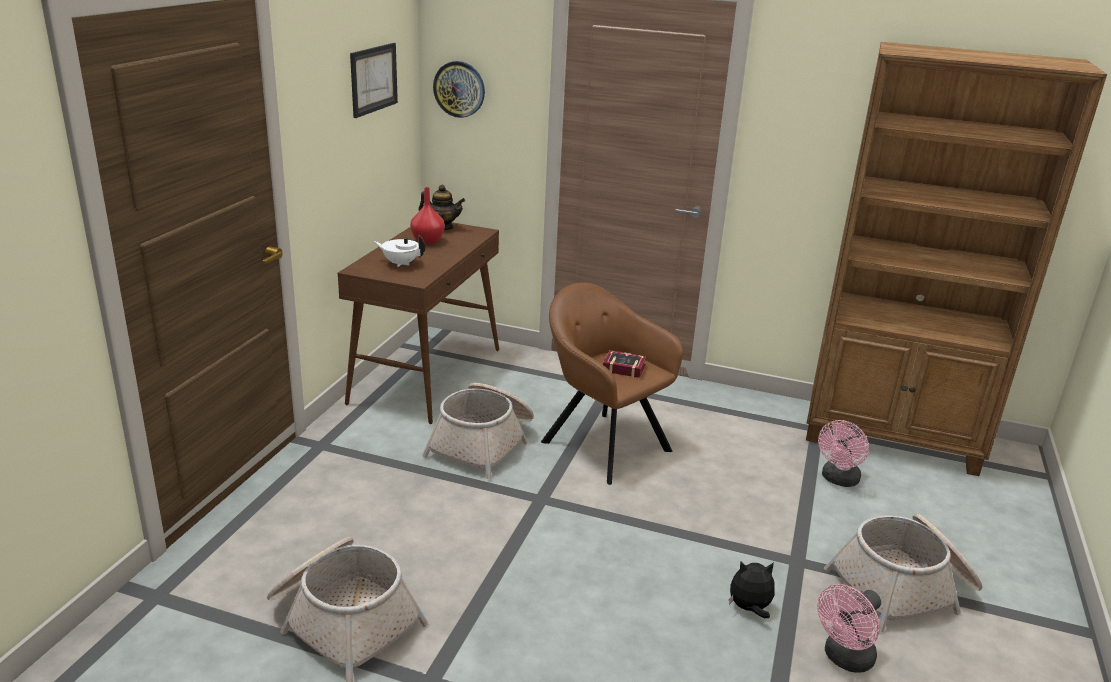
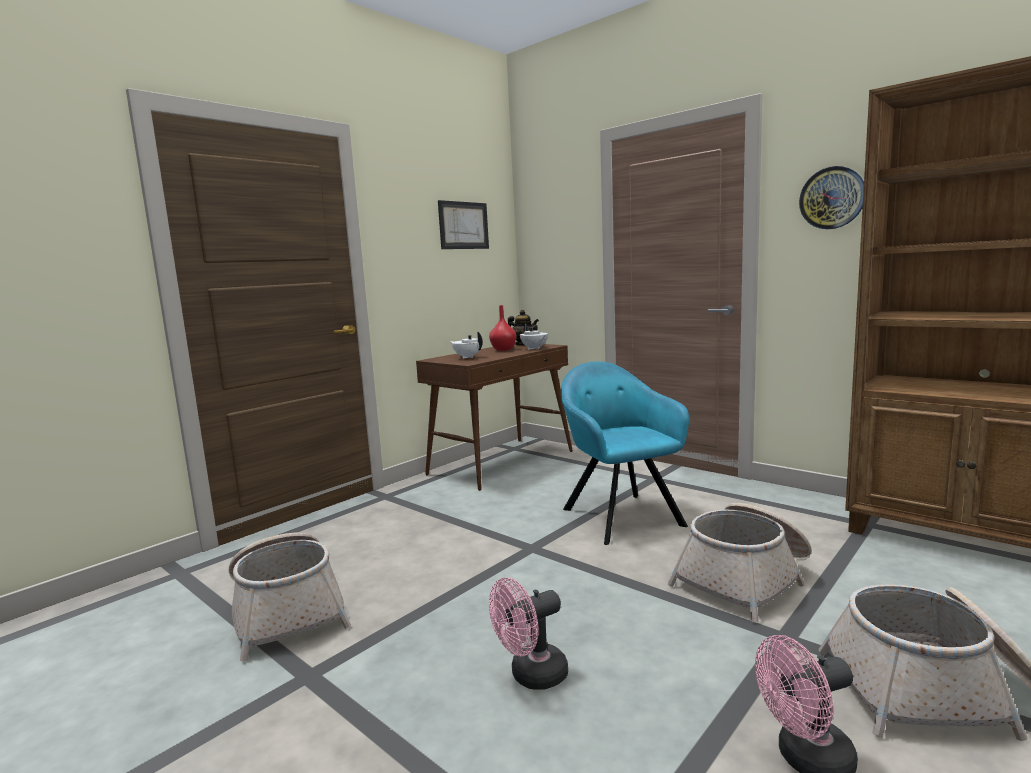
camera: 25 degrees right, 15 degrees down
basket [422,383,534,479] -> basket moved to [667,503,811,622]
wall clock [433,61,485,118] -> wall clock moved to [799,166,864,229]
brown armchair [541,283,683,485] -> turquoise armchair [561,361,689,545]
book [603,350,646,378] -> none
plush toy [729,561,775,618] -> none
pink fan [818,420,869,487] -> pink fan moved to [489,577,568,689]
none -> white teapot [520,323,548,350]

